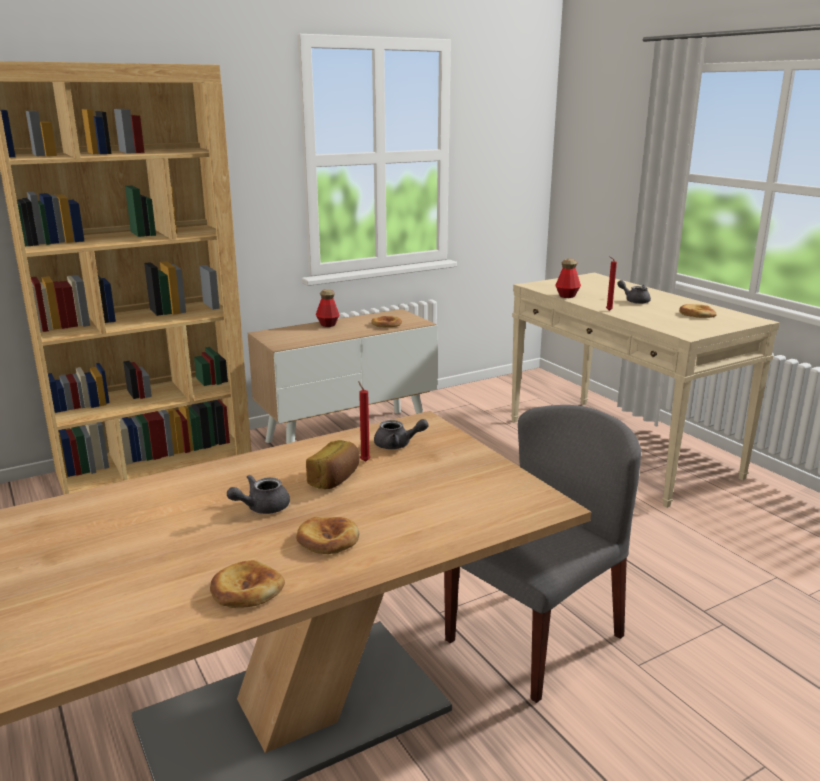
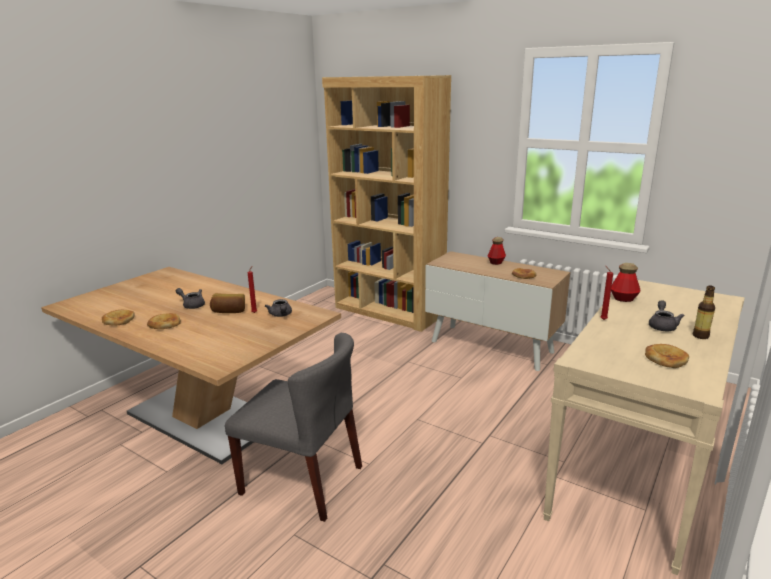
camera: 65 degrees right, 0 degrees up
none -> bottle [693,285,715,339]

